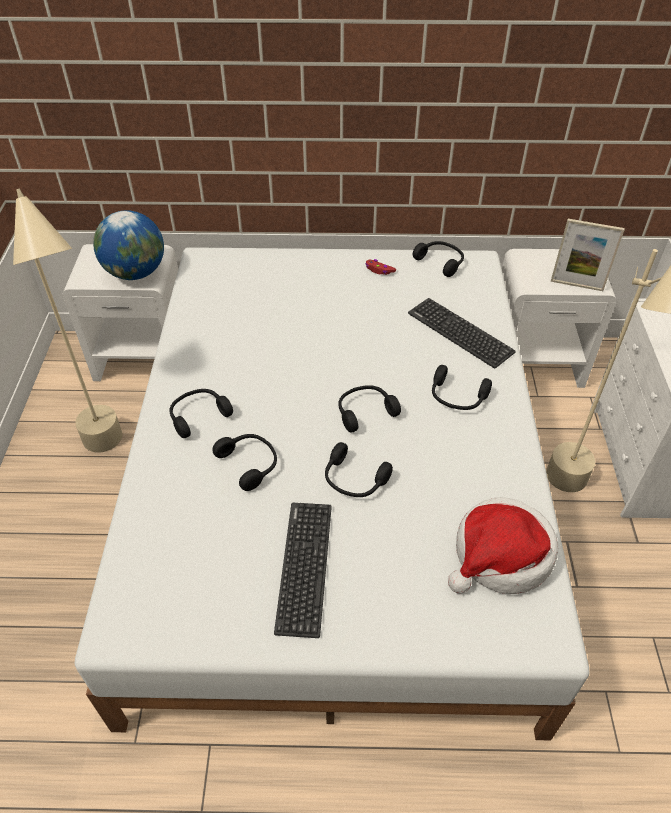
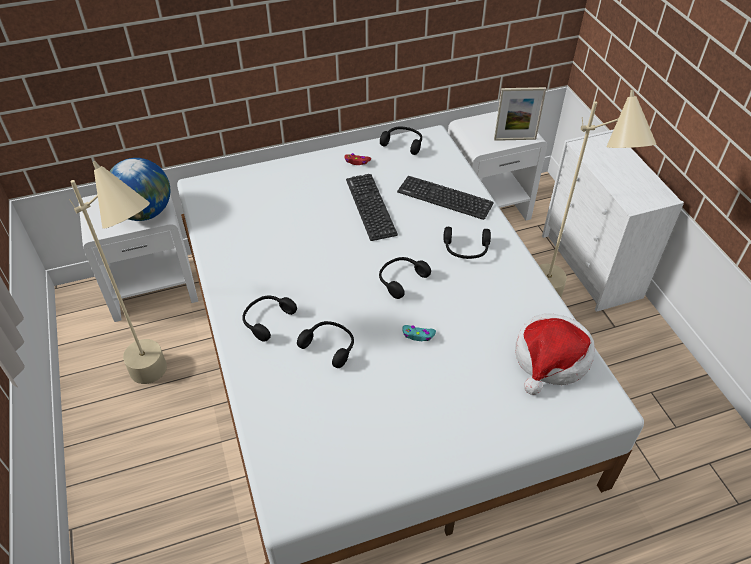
camera: 20 degrees left, 0 degrees up
keyboard [274,503,332,638] -> keyboard moved to [346,174,398,241]
black headphones [325,442,393,497] -> turquoise game controller [402,325,436,341]

